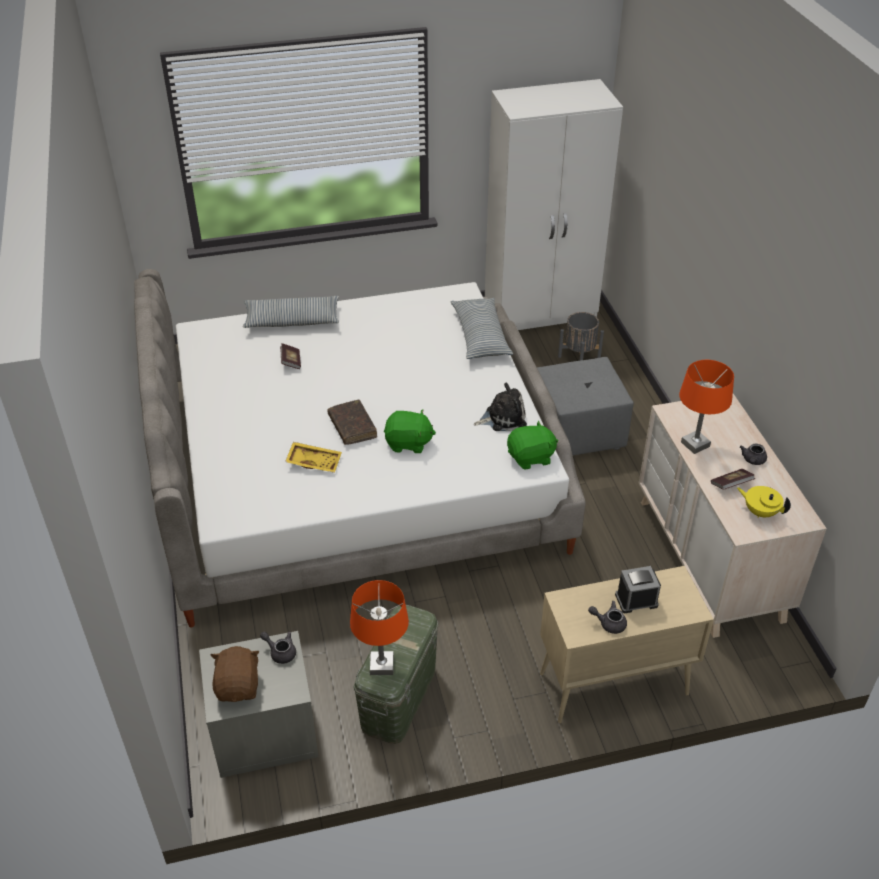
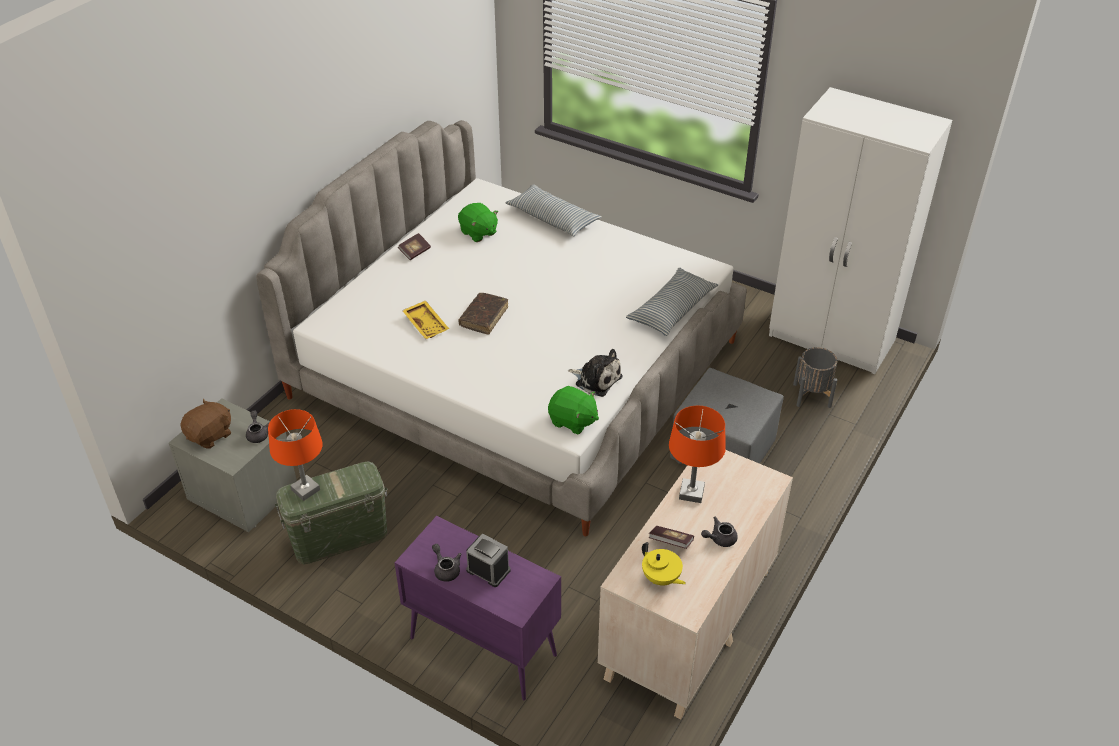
camera: 45 degrees right, 0 degrees up
book [280,343,301,369] -> book moved to [398,233,431,260]
green plush toy [384,409,436,453] -> green plush toy moved to [458,203,498,242]
beige cabinet [540,566,714,723] -> purple cabinet [394,516,561,700]
yellow teapot [737,486,791,518] -> yellow teapot turned 150 degrees clockwise [642,542,686,586]

